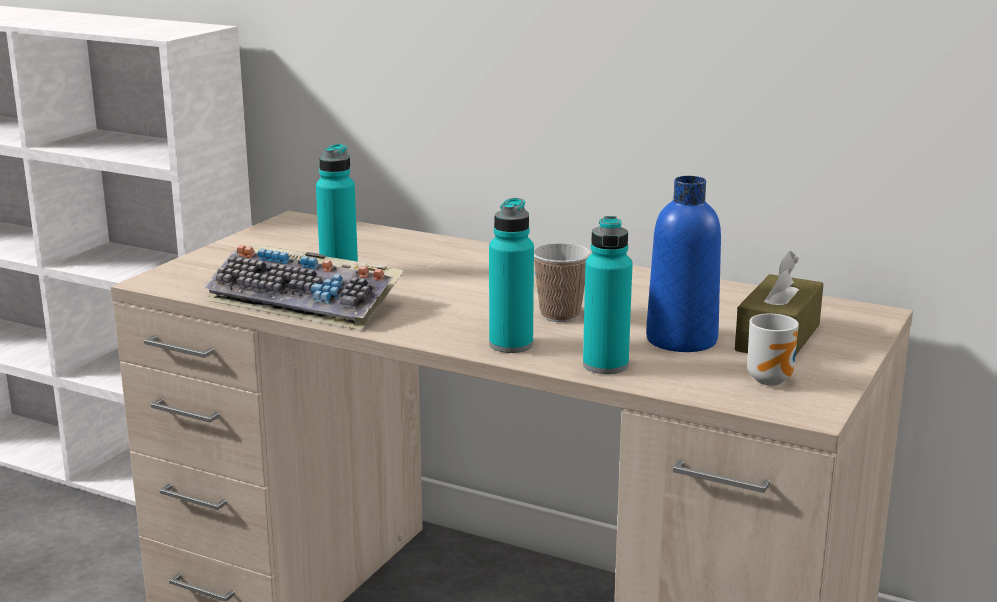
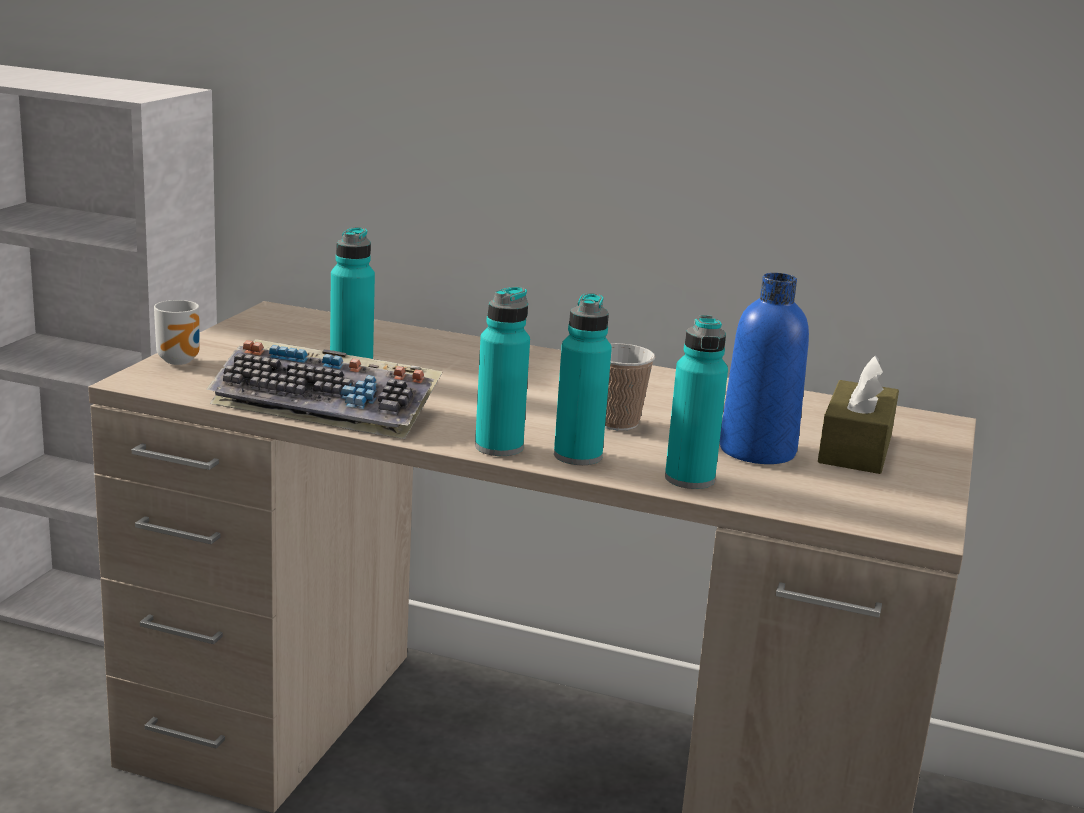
camera: 10 degrees left, 0 degrees up
mug [747,314,799,386] -> mug moved to [154,300,200,365]
none -> turquoise bottle [475,287,530,456]

